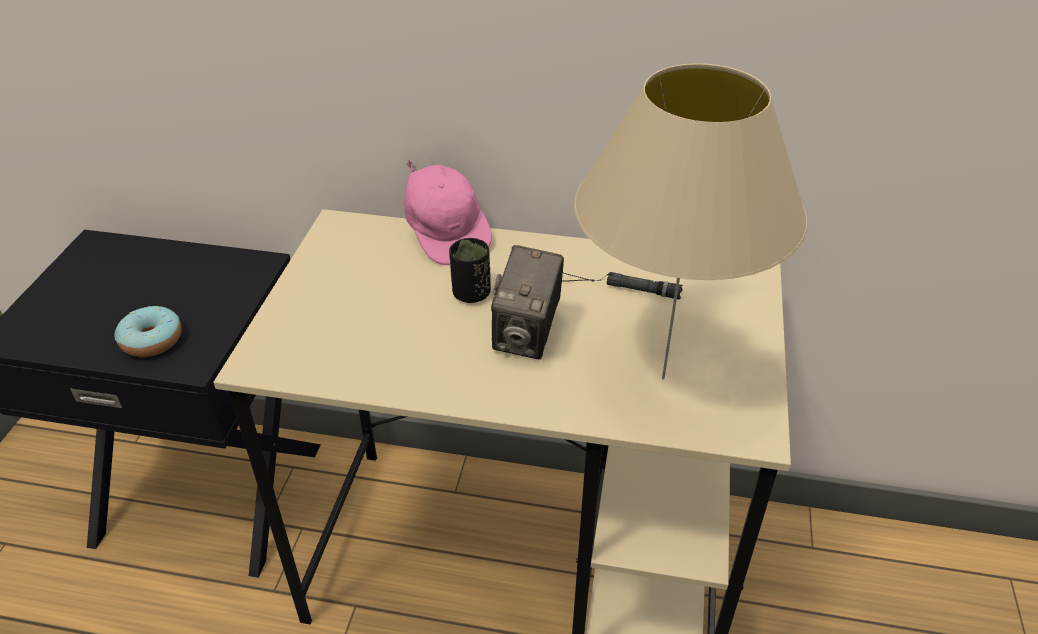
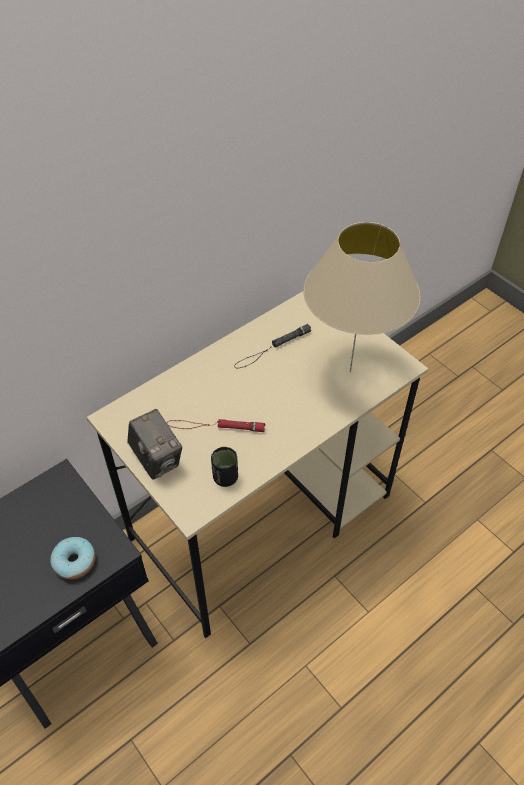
camera: 50 degrees left, 10 degrees up
pink cap [404,160,492,265] -> none
black cup [449,238,491,303] -> black cup moved to [211,447,238,487]
camera [491,245,564,359] -> camera moved to [128,409,182,480]
none -> red flashlight [167,419,265,432]

